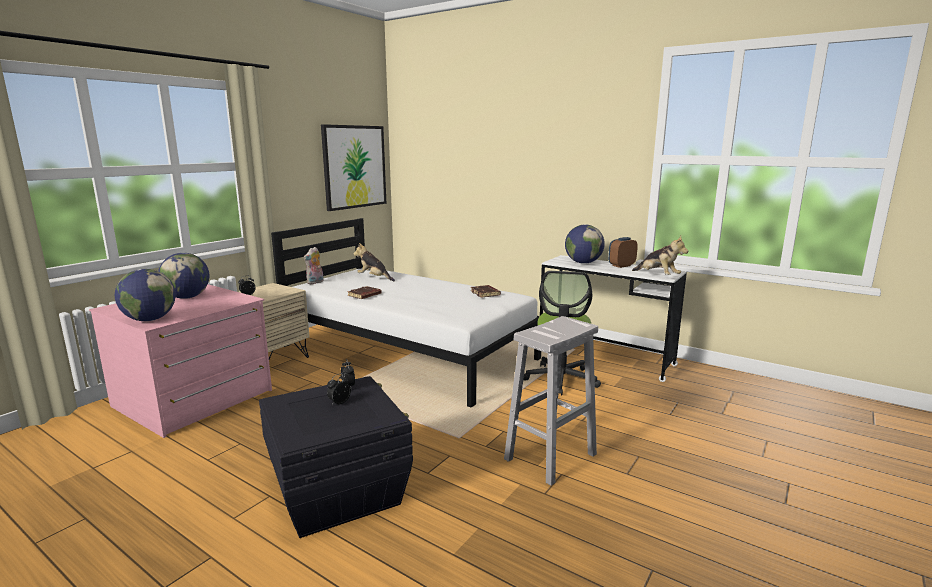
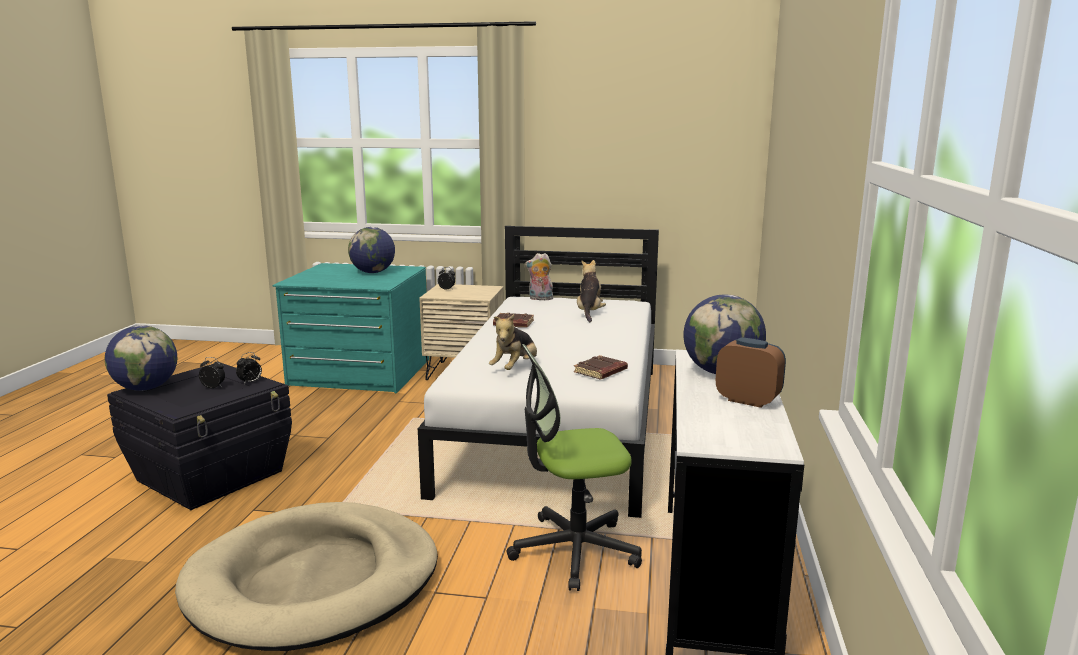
camera: 65 degrees right, 0 degrees up
pink dresser [89,284,272,438] -> turquoise dresser [272,263,429,393]
globe [115,269,176,321] -> globe moved to [105,325,177,391]
picture [321,124,387,211] -> none
white stool [504,316,598,486] -> beige dog bed [175,502,438,651]
plush toy [632,236,688,275] -> plush toy moved to [489,314,537,370]

